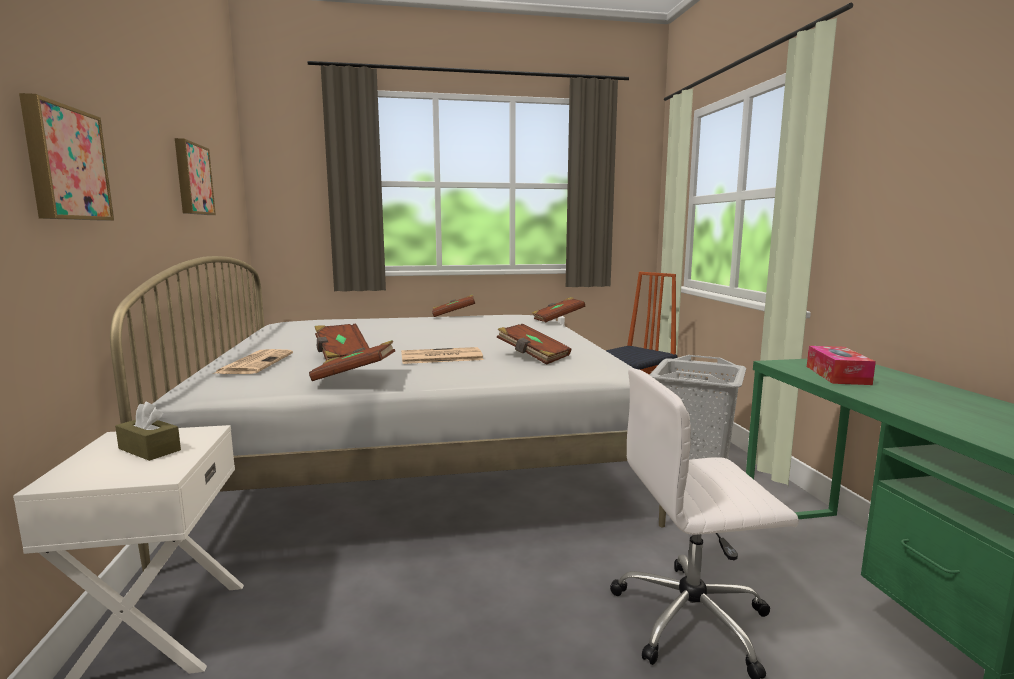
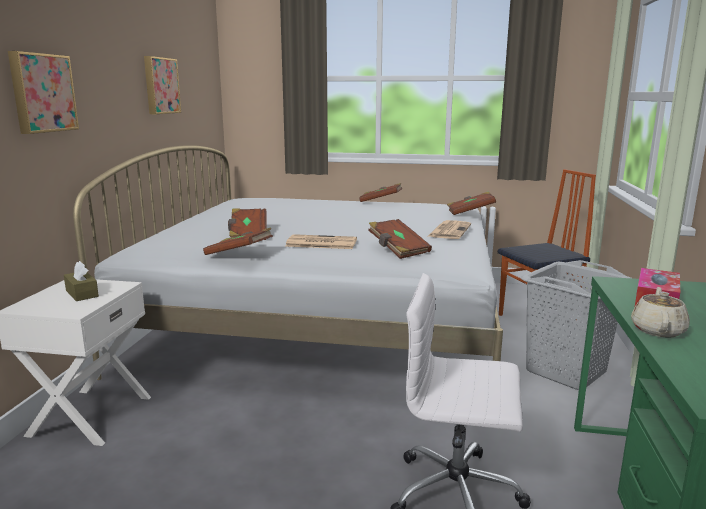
camera: 20 degrees right, 5 degrees up
newspaper [215,349,293,374] -> newspaper moved to [427,220,471,239]
none -> beige teapot [631,287,690,338]

